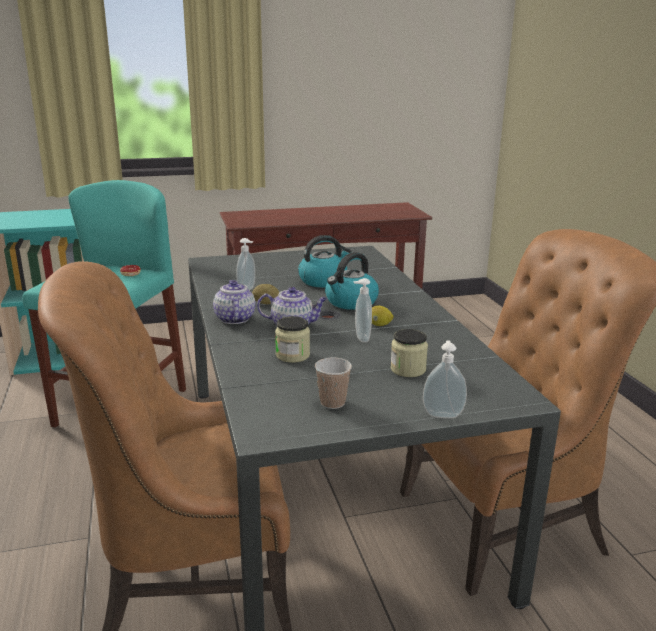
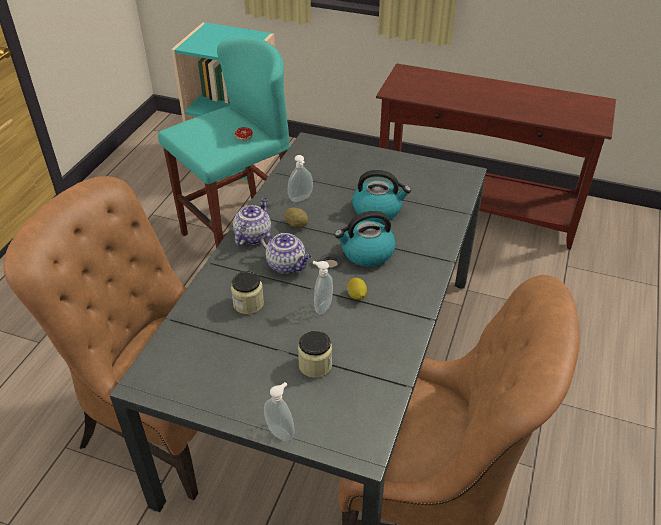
camera: 35 degrees right, 20 degrees up
cup [315,358,352,409] -> none

